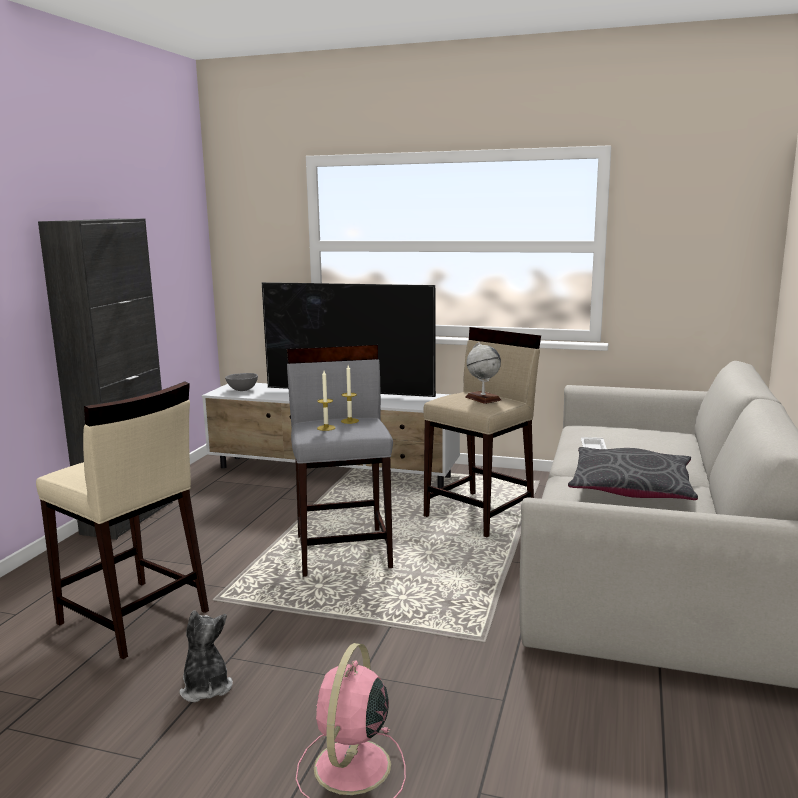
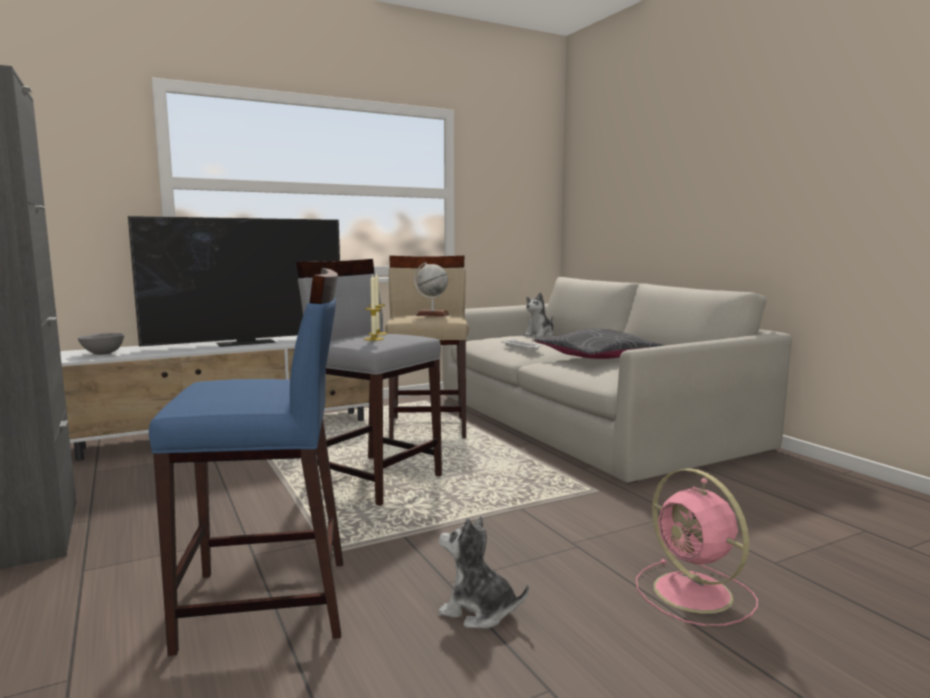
camera: 45 degrees left, 5 degrees down
beige stool [36,381,209,659] -> blue stool [149,268,343,656]
none -> plush toy [523,292,554,338]

